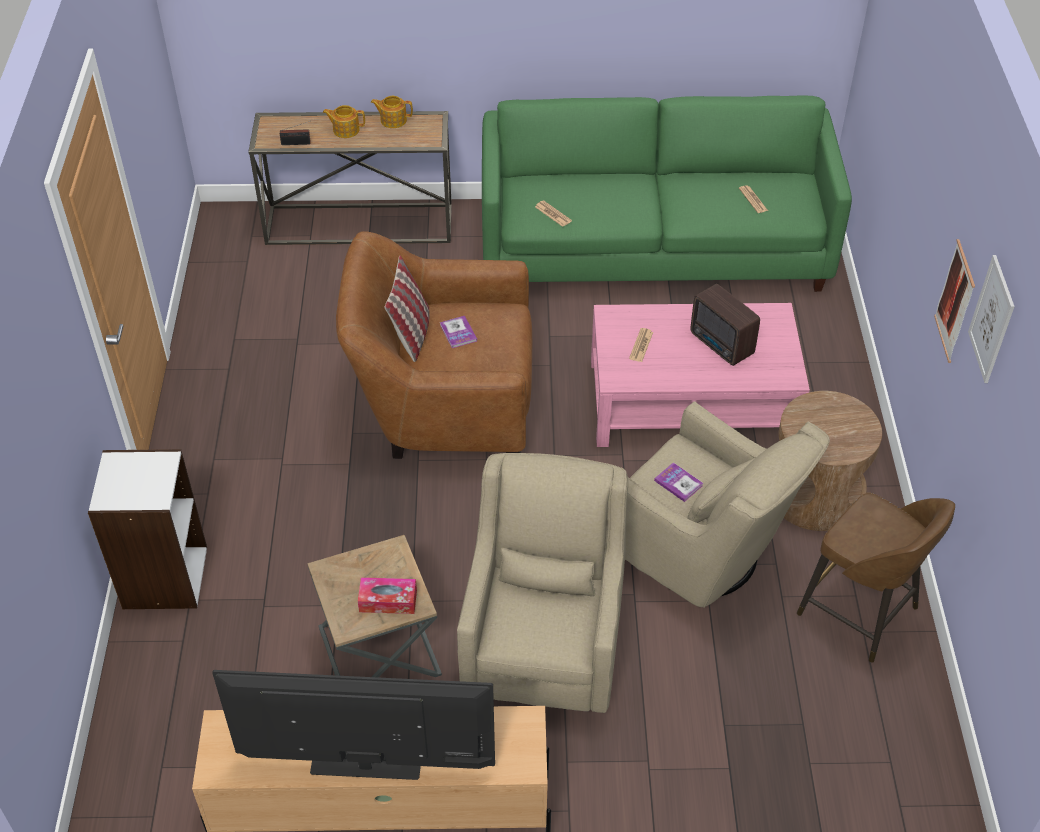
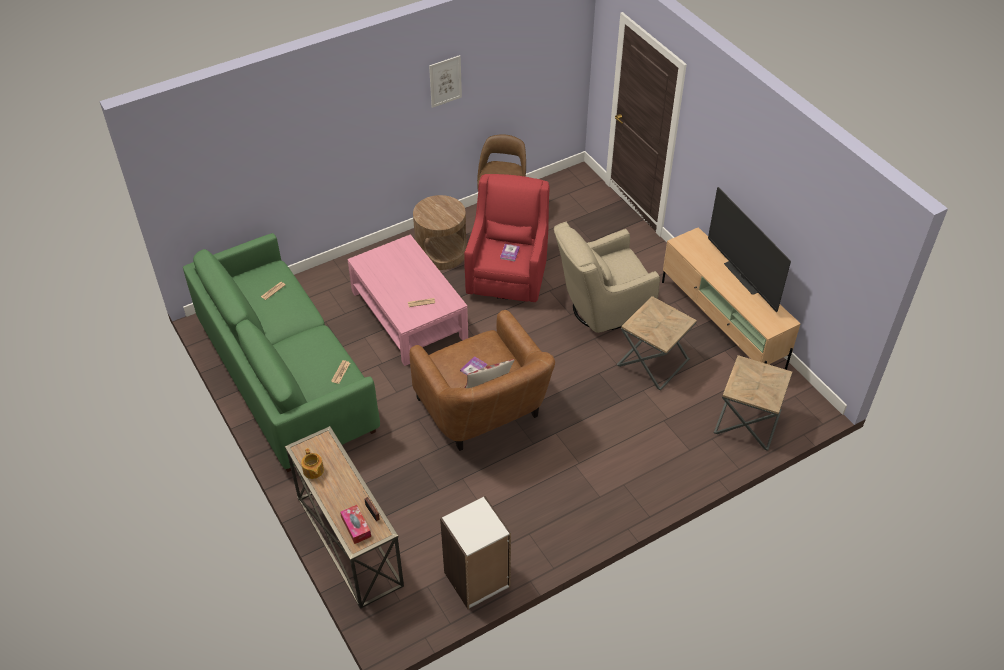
camera: 120 degrees left, 0 degrees up
white bookcase [88,449,207,609] -> white bookcase moved to [440,496,511,609]
teapot [323,105,365,138] -> none
tissue box [358,577,417,614] -> tissue box moved to [340,505,371,544]
beige armchair [625,401,830,608] -> red armchair [464,174,550,302]
radio [691,284,760,366] -> none
picture [934,239,975,363] -> none
none -> brown side table [714,355,792,451]

